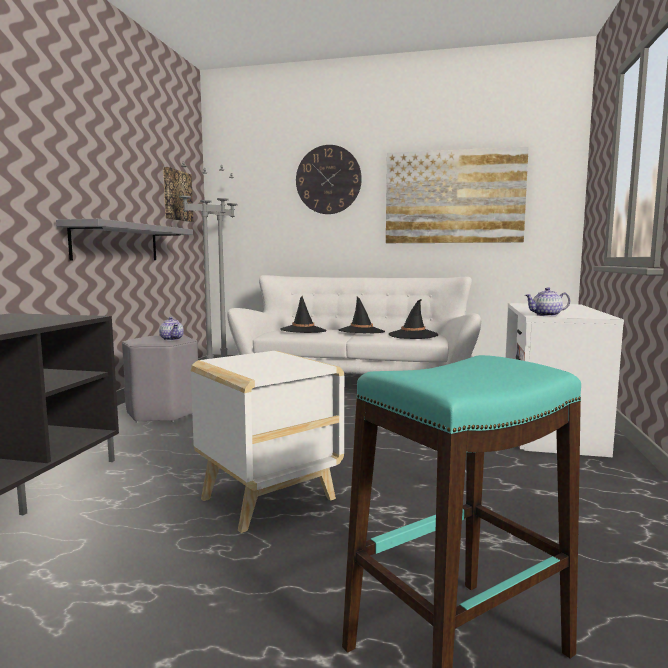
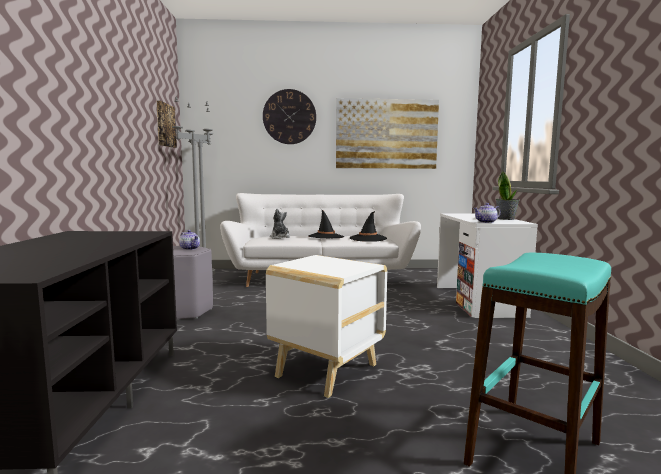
camera: 15 degrees left, 0 degrees up
grey shelf [56,219,193,260] -> none
black hat [280,295,327,333] -> plush toy [270,208,290,239]
none -> potted plant [496,171,519,220]

